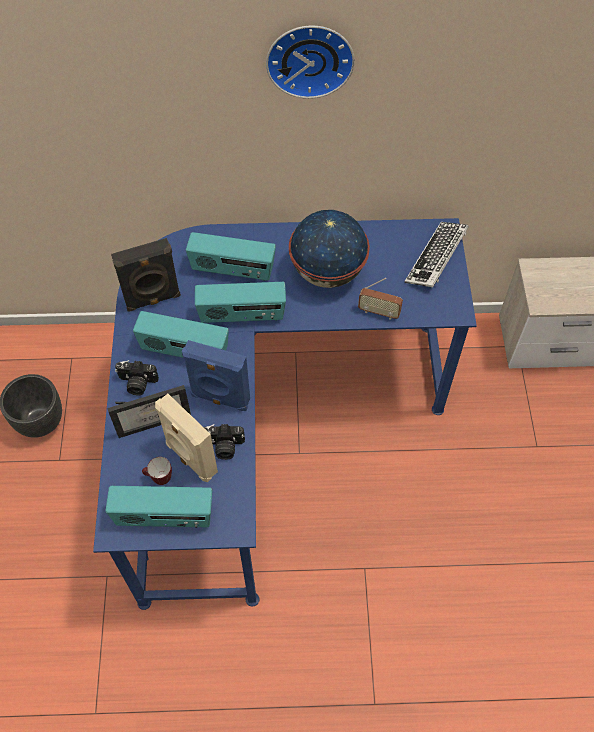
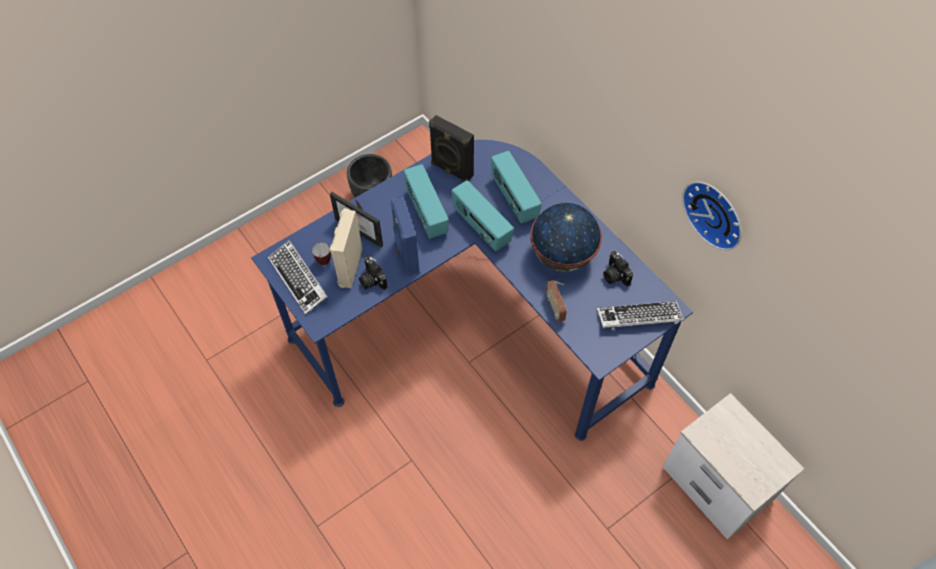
camera: 55 degrees right, 0 degrees up
radio [105,486,212,528] -> keyboard [268,240,328,315]
camera [115,360,159,396] -> camera moved to [603,251,633,286]
wall clock [266,26,355,99] -> wall clock moved to [682,181,742,250]

